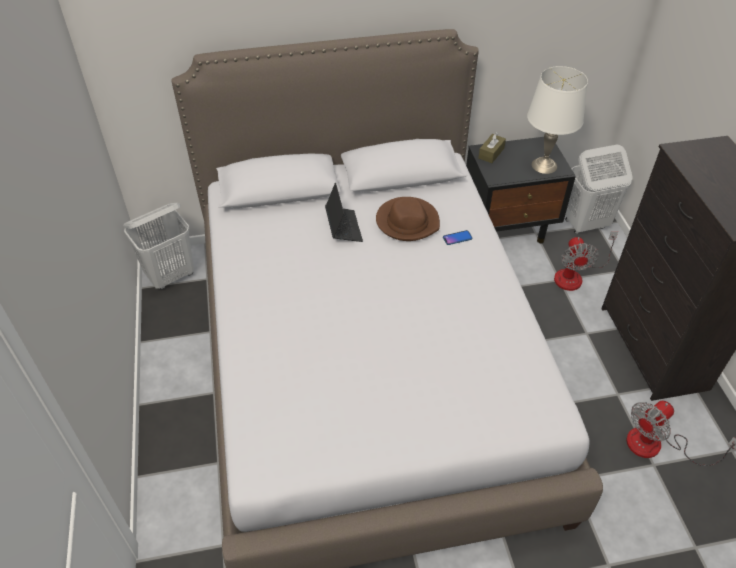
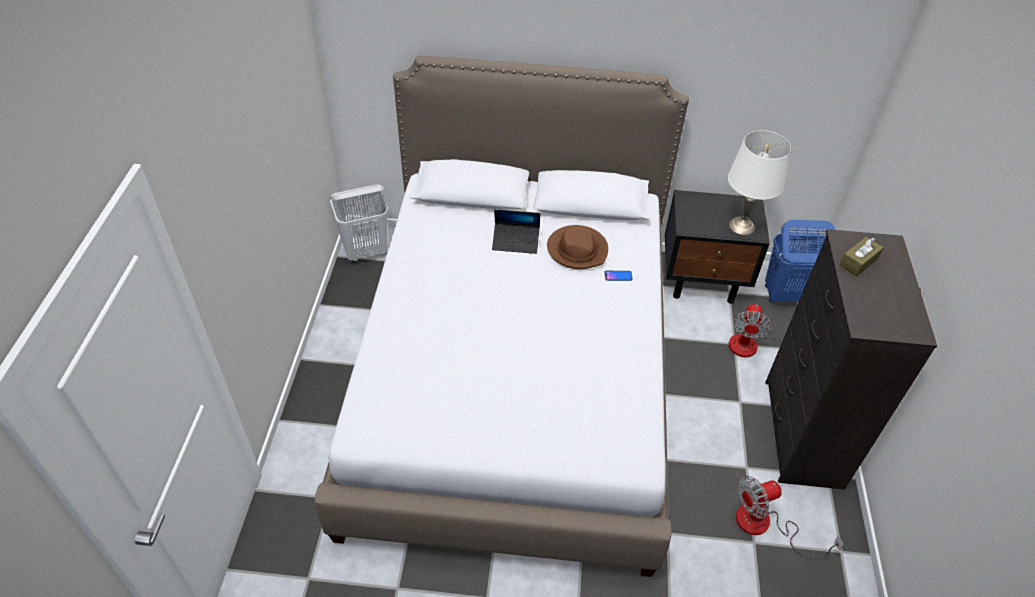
camera: 15 degrees right, 0 degrees up
laptop [325,183,363,242] -> laptop turned 90 degrees clockwise [492,209,540,254]
brown tissue box [478,132,506,163] -> brown tissue box moved to [839,237,883,277]
white laundry basket [565,145,633,234] -> blue laundry basket [765,220,835,303]

